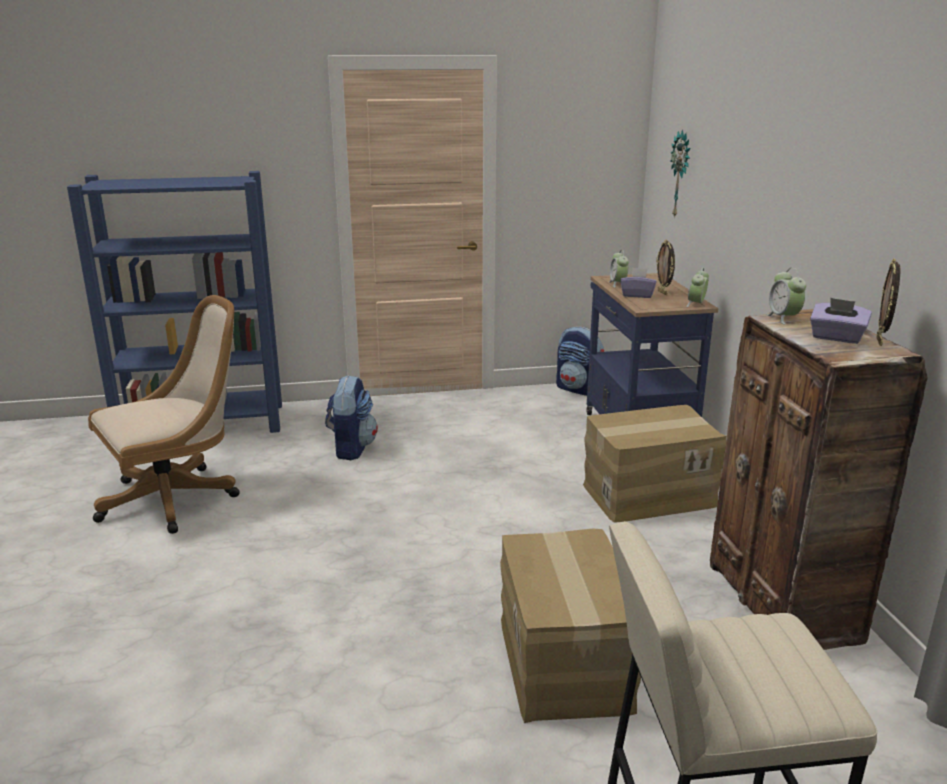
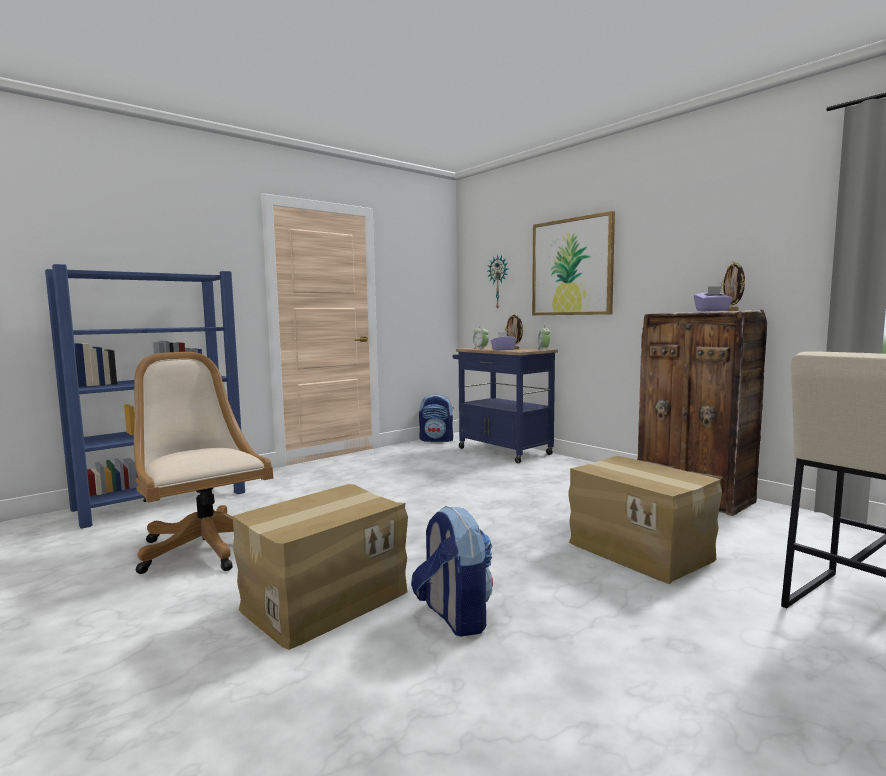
camera: 30 degrees left, 15 degrees down
office chair [88,295,240,534] -> office chair turned 60 degrees counterclockwise [134,352,274,574]
backpack [325,375,378,460] -> backpack moved to [411,506,493,636]
cardboard box [583,405,727,523] -> cardboard box moved to [233,484,408,650]
alarm clock [766,268,806,324] -> none
none -> picture [532,211,615,315]

